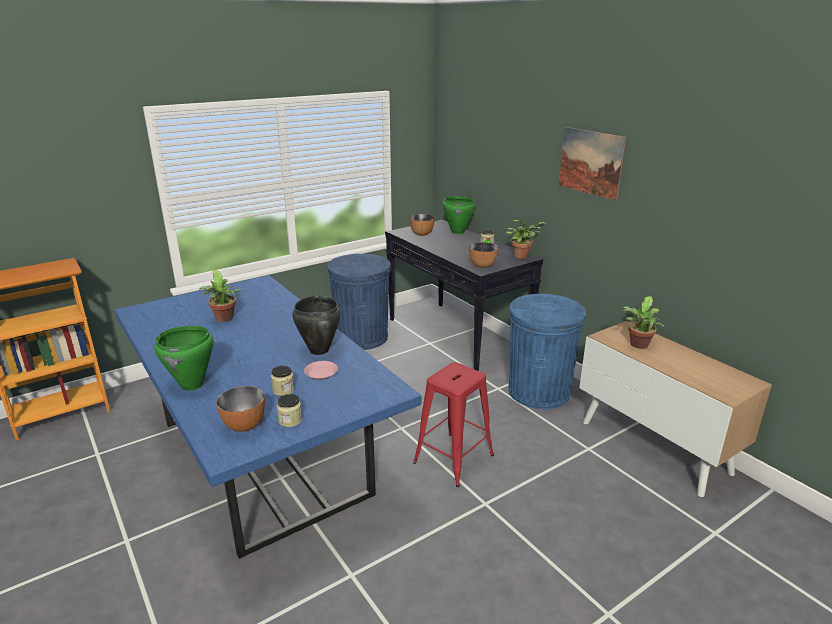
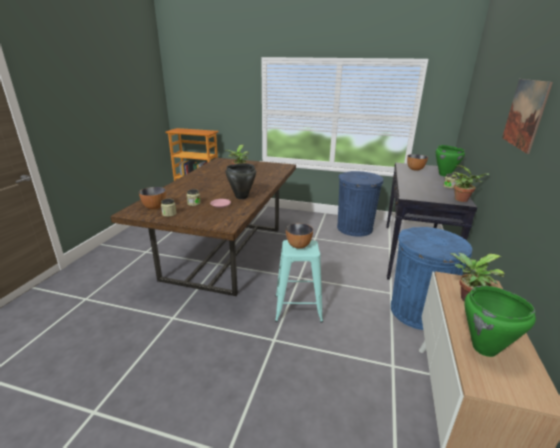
camera: 50 degrees right, 0 degrees up
blue dining table [115,275,421,559] -> brown dining table [110,158,296,296]
green cooking pot [154,326,213,391] -> green cooking pot moved to [464,286,536,357]
red stool [413,362,494,487] -> turquoise stool [275,240,323,323]
bowl [469,242,499,268] -> bowl moved to [286,223,313,249]

